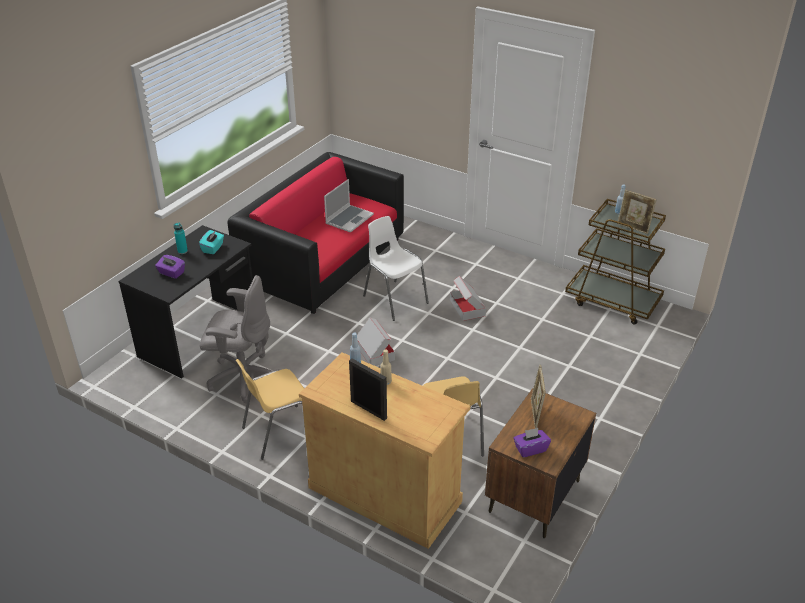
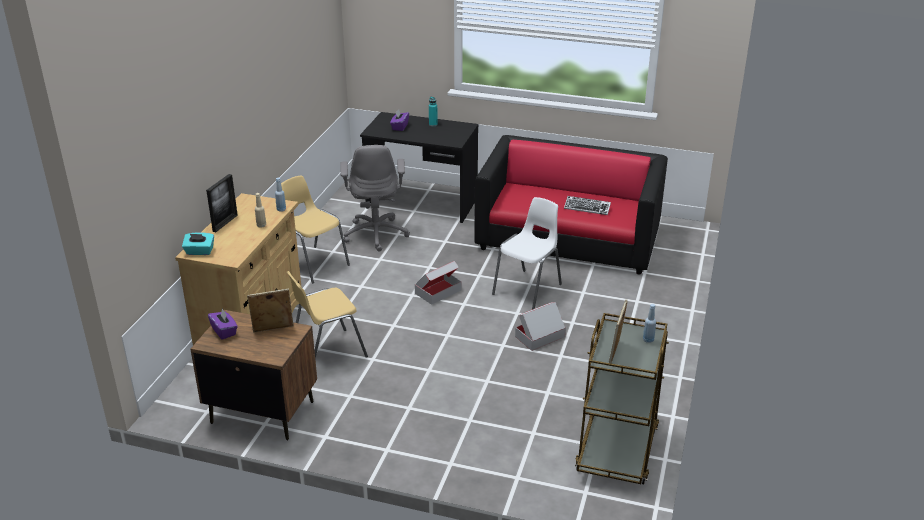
camera: 75 degrees right, 5 degrees down
turquoise tissue box [199,230,224,254] -> turquoise tissue box moved to [182,232,214,255]
laptop [324,179,374,233] -> keyboard [564,196,611,215]

